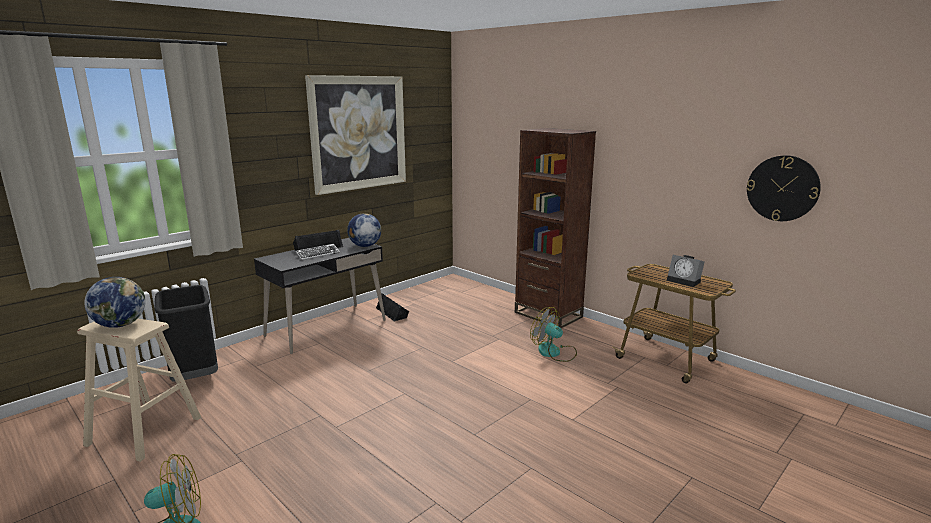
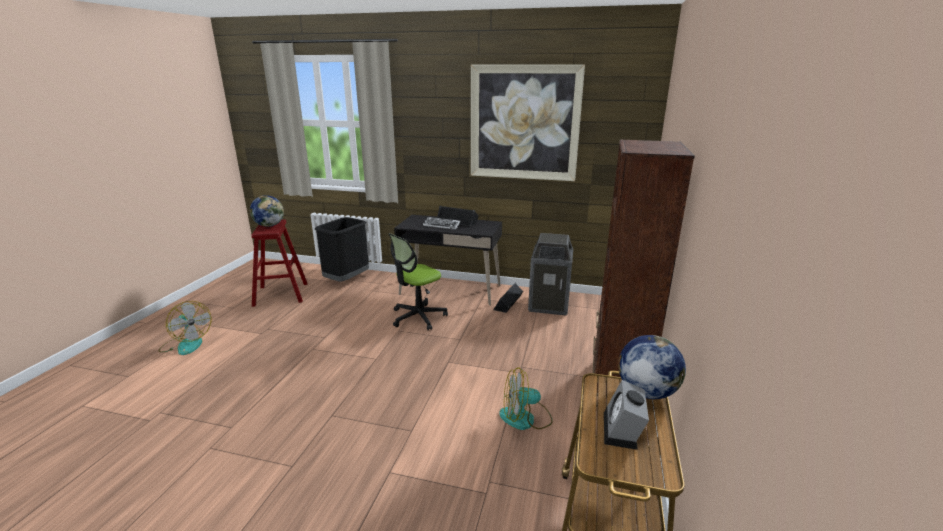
camera: 60 degrees right, 5 degrees up
beige stool [77,319,201,462] -> red stool [251,219,308,307]
globe [347,213,381,247] -> globe moved to [618,335,686,399]
fan [530,307,577,362] -> fan turned 105 degrees counterclockwise [499,367,553,430]
wall clock [747,155,821,221] -> none
none -> office chair [388,233,448,330]
none -> trash can [528,233,573,316]

